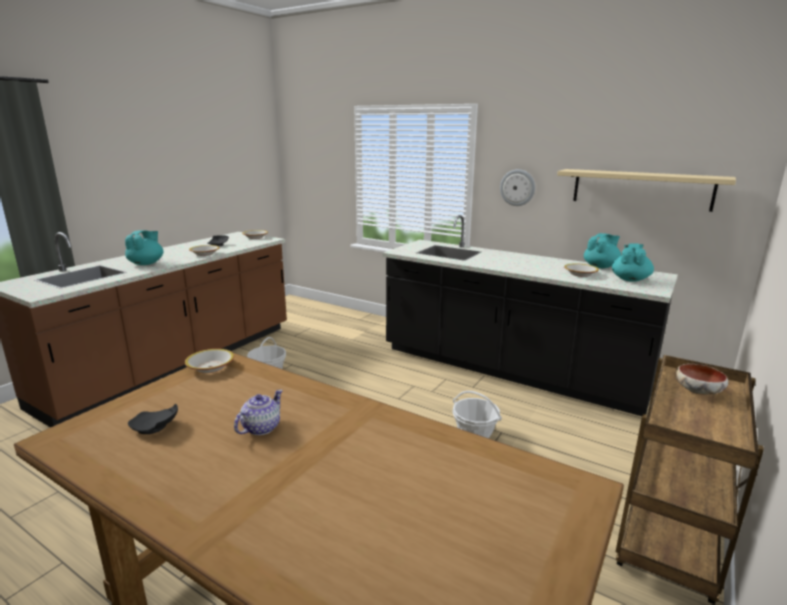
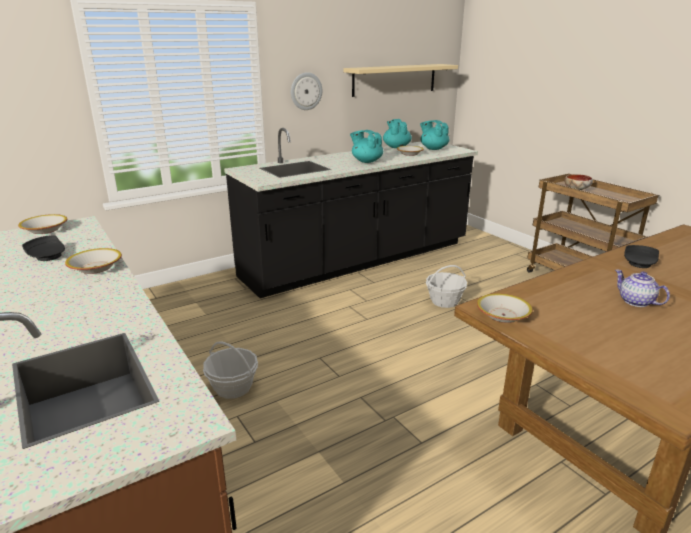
camera: 65 degrees left, 5 degrees up
turquoise teapot [125,230,164,265] -> turquoise teapot moved to [350,130,383,163]
black plate [128,403,178,434] -> black plate moved to [624,245,659,268]

